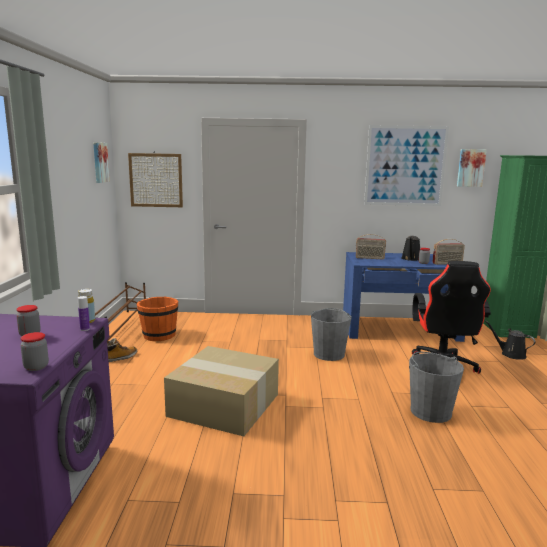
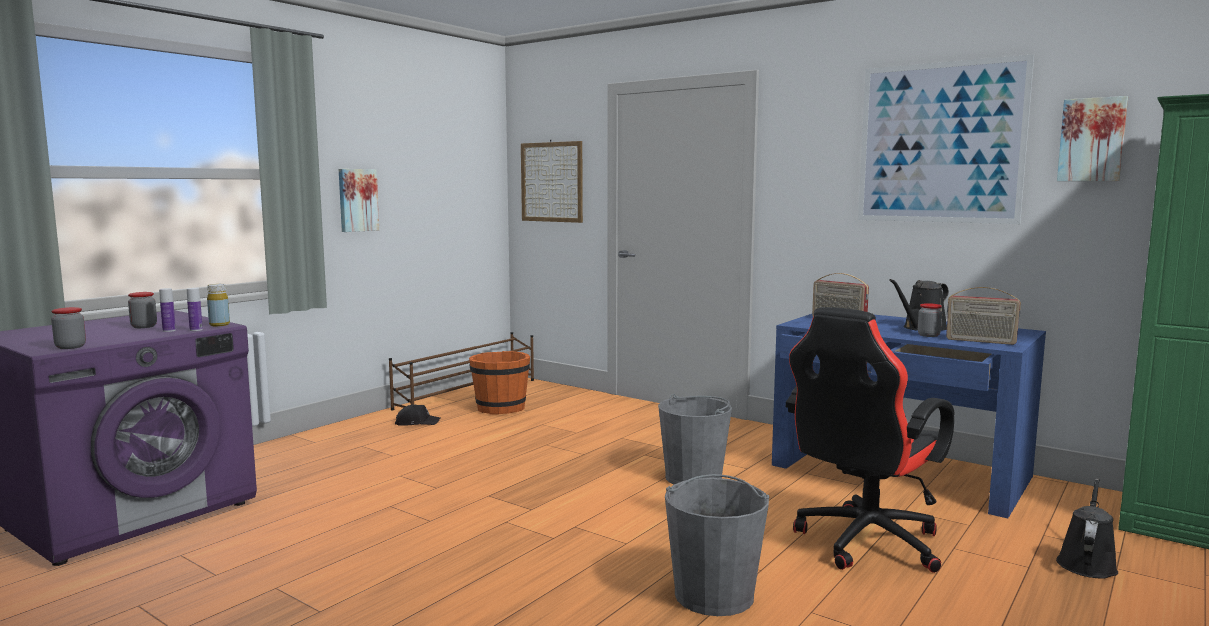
camera: 35 degrees right, 5 degrees down
picture [93,142,110,183] -> picture moved to [339,169,379,232]
boot [107,338,137,362] -> black cap [395,405,440,426]
cardboard box [164,346,279,436] -> none
black watering can [485,321,535,360] -> black watering can turned 45 degrees clockwise [1056,478,1118,579]
none -> bottle [159,288,176,332]

